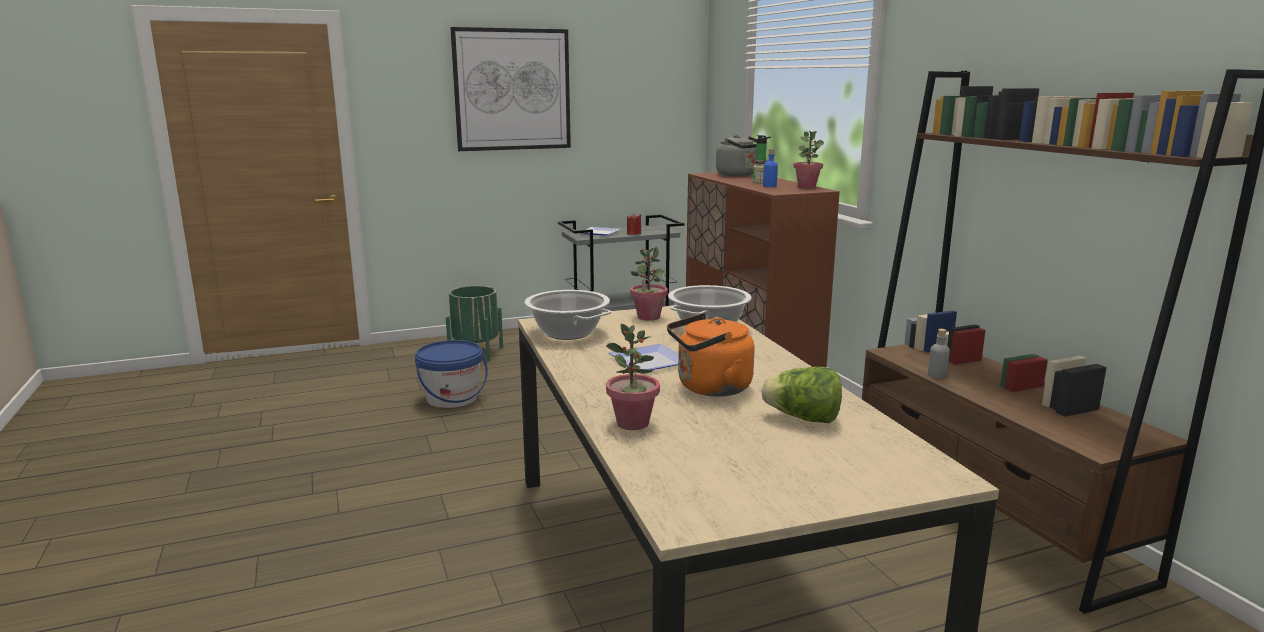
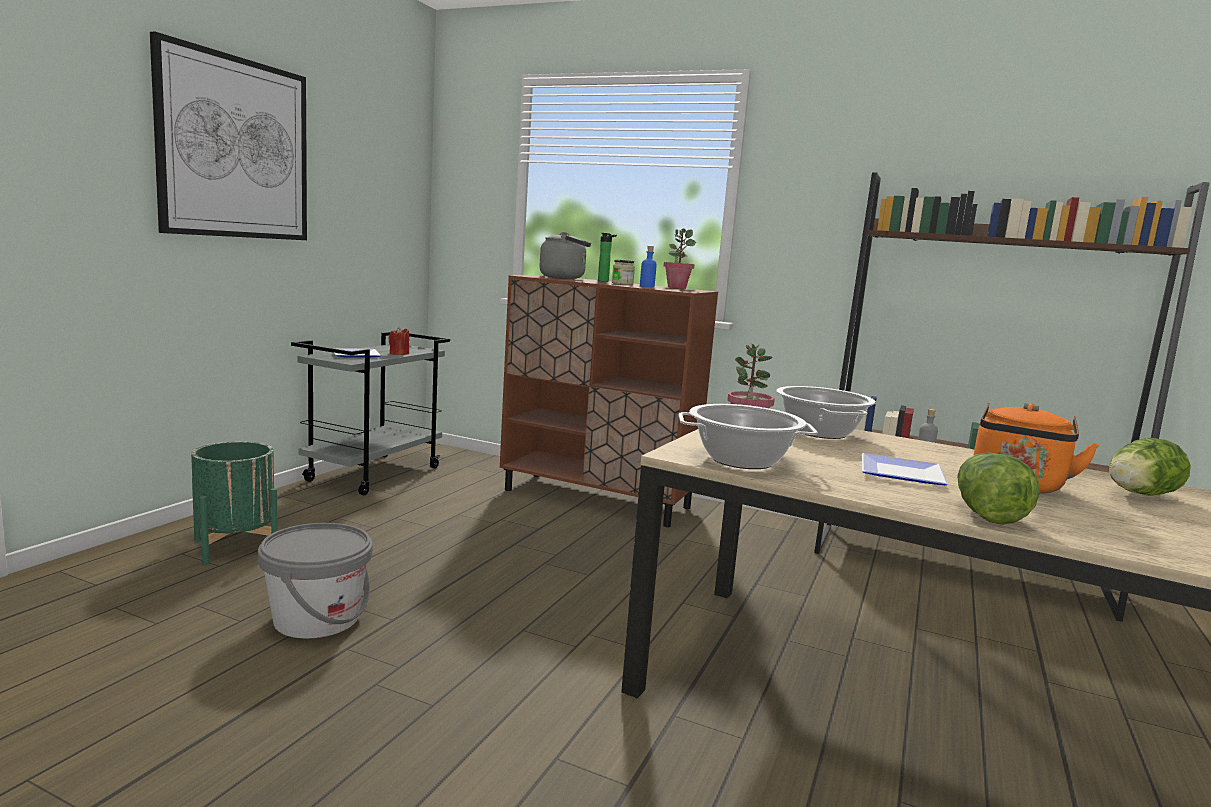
camera: 45 degrees left, 5 degrees down
blue bucket [415,340,488,408] -> grey bucket [258,523,373,638]
potted plant [606,324,660,430] -> none
none -> lettuce [957,452,1040,525]

